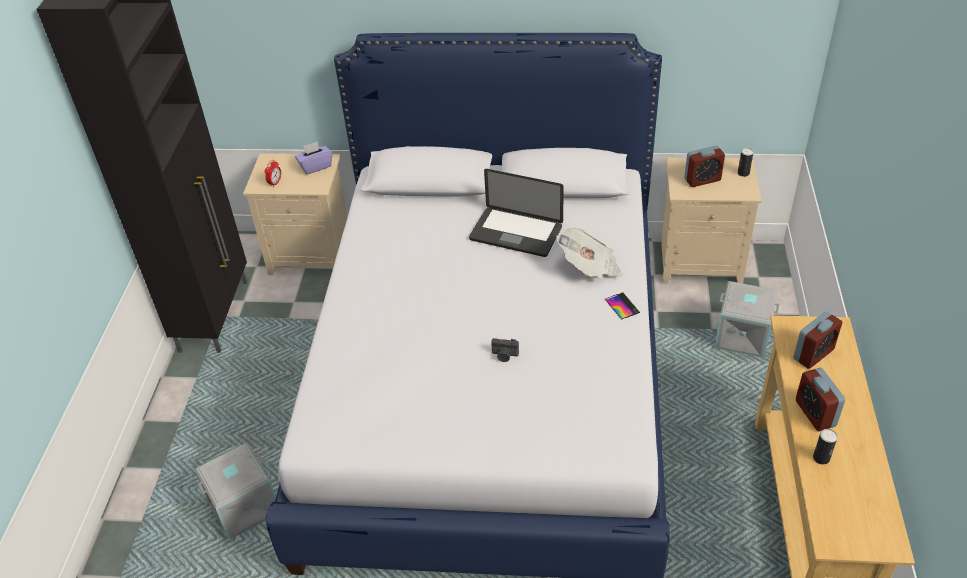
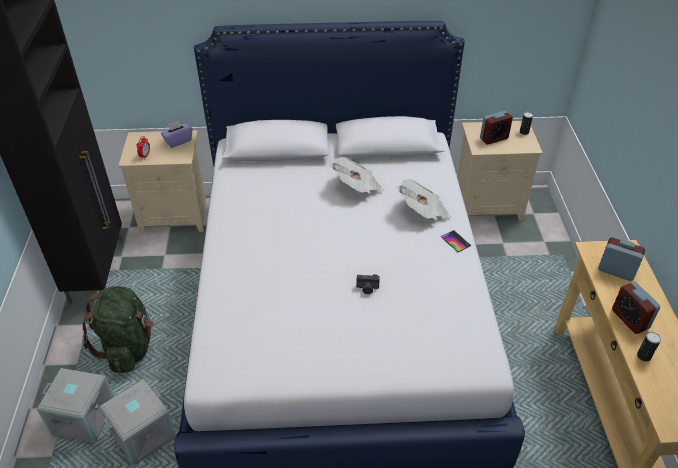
camera: 10 degrees left, 0 degrees up
laptop [469,169,564,257] -> newspaper [330,157,384,193]
grey storage box [714,281,779,358] -> grey storage box moved to [37,368,114,443]
alarm clock [793,311,842,369] -> alarm clock turned 105 degrees counterclockwise [598,238,645,281]
none -> green backpack [82,286,154,373]

